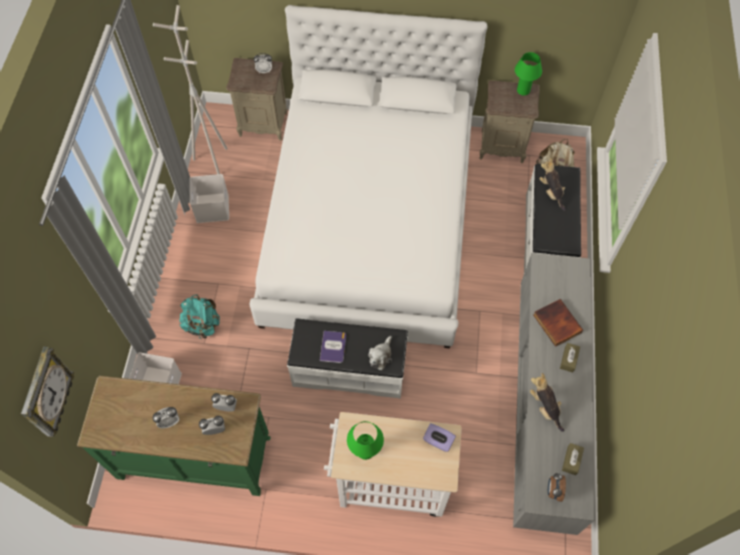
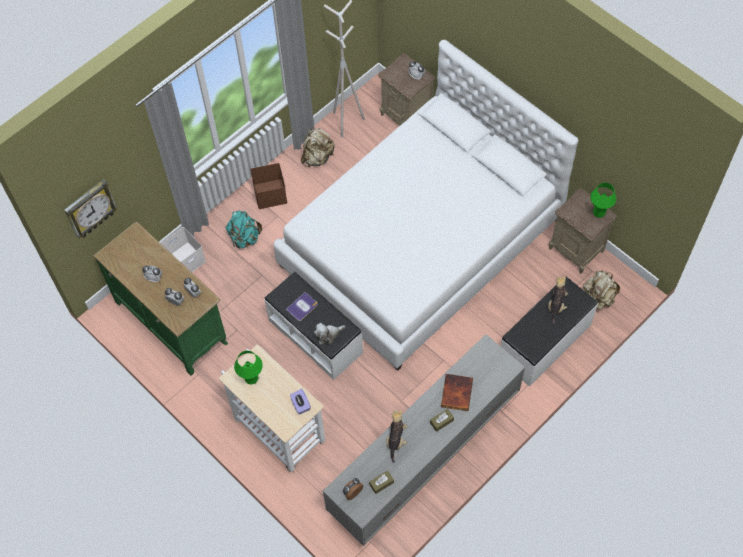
camera: 40 degrees right, 0 degrees up
white storage box [190,174,229,223] -> beige backpack [301,128,335,167]
none -> brown storage box [250,163,287,209]

